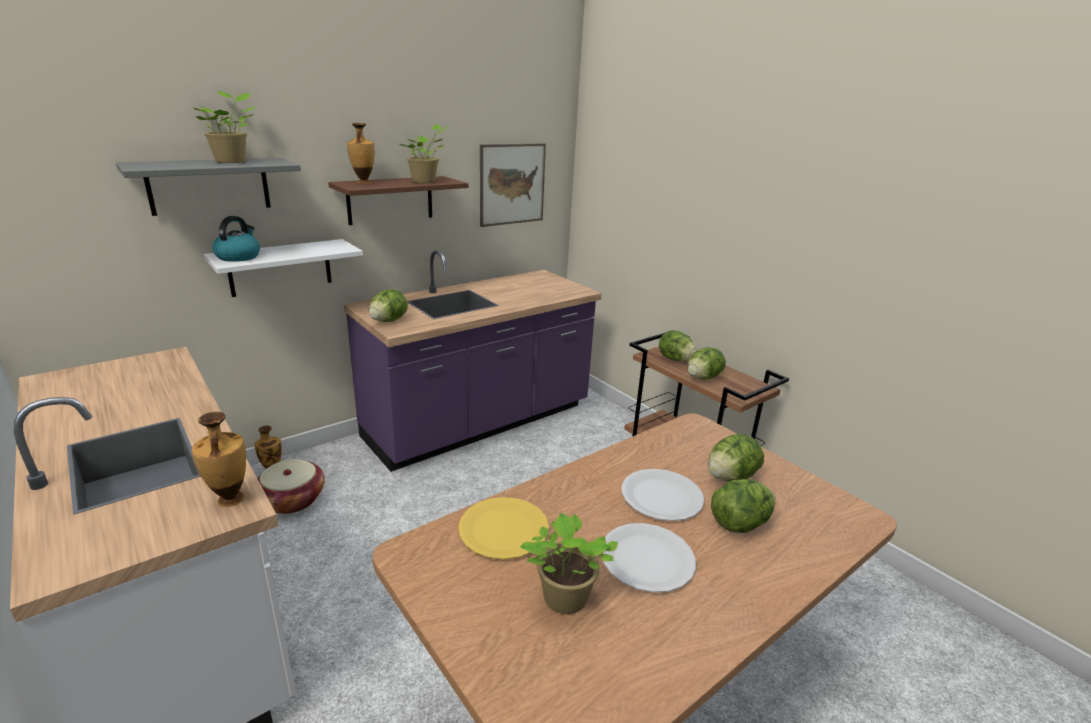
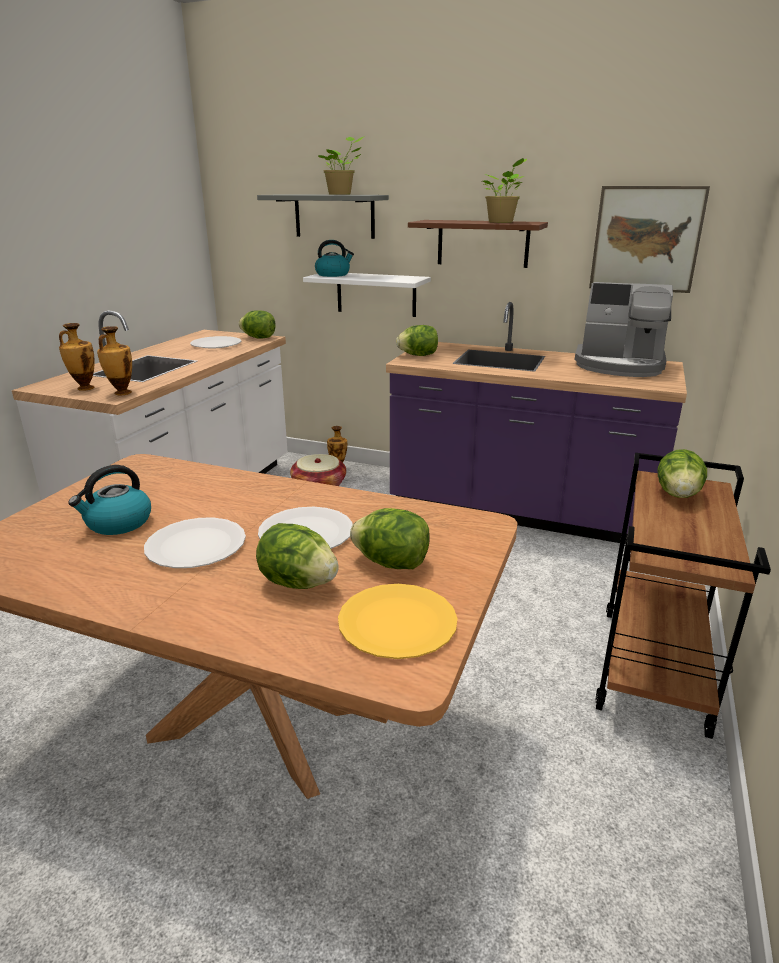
camera: 60 degrees right, 0 degrees up
vase [347,123,374,184] -> vase moved to [59,323,95,391]
yellow plate [458,497,549,559] -> yellow plate moved to [338,584,457,659]
potted plant [520,513,618,614] -> kettle [68,465,151,535]
lettuce [688,347,726,380] -> lettuce moved to [239,310,276,338]
none -> white plate [190,336,241,349]
none -> coffee machine [575,282,673,377]

